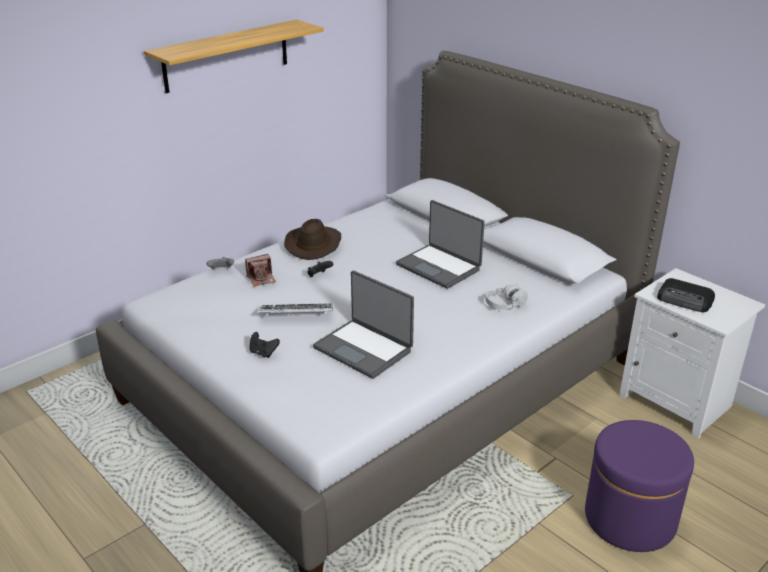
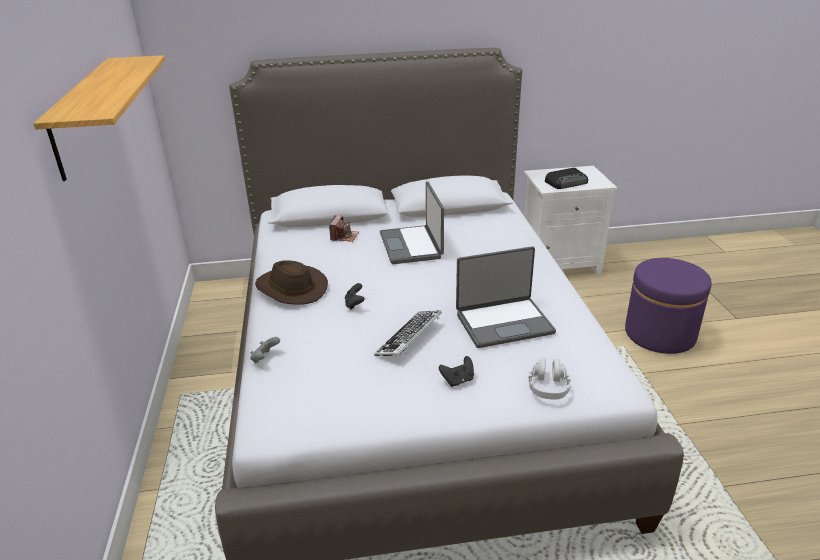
camera: 55 degrees left, 0 degrees up
camera [245,254,276,286] -> camera moved to [329,215,359,242]
laptop [396,200,485,289] -> laptop turned 90 degrees clockwise [380,181,444,264]
grey headphones [486,284,528,310] -> grey headphones moved to [528,357,571,399]

